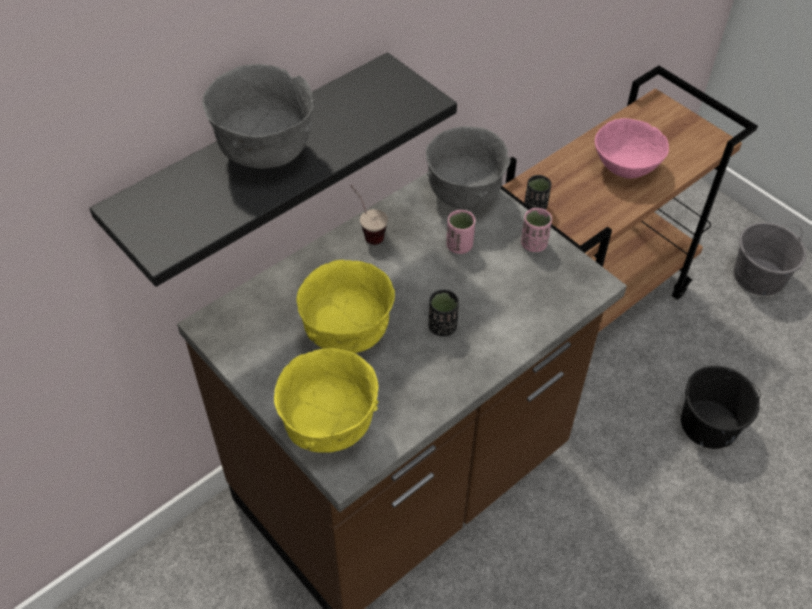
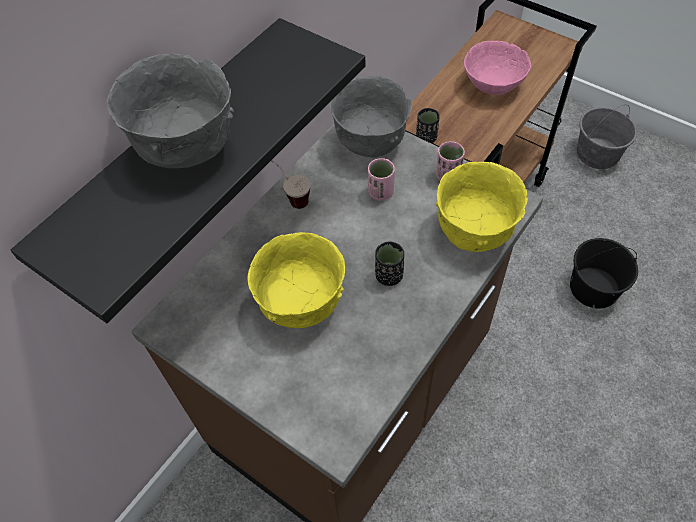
camera: 10 degrees left, 5 degrees up
yellow bowl [274,348,378,453] -> yellow bowl moved to [435,162,528,252]

